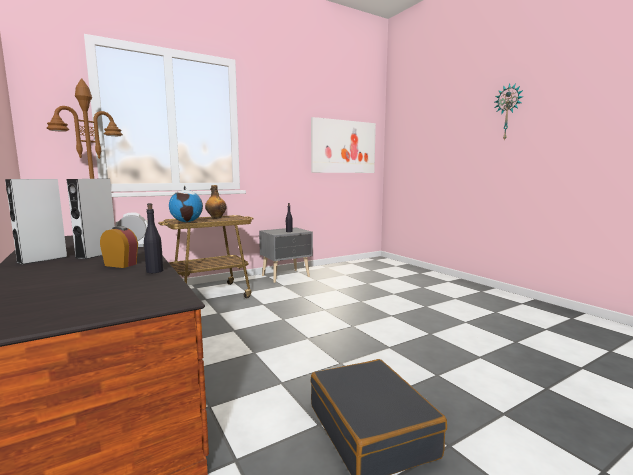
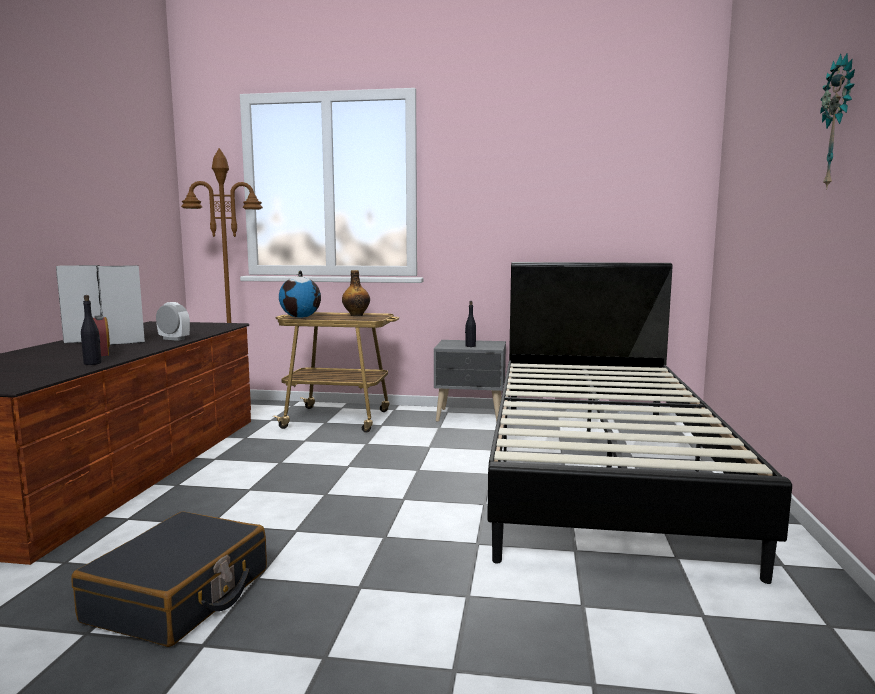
camera: 40 degrees right, 0 degrees up
picture [311,117,376,173] -> none
none -> black bed [487,262,792,584]

